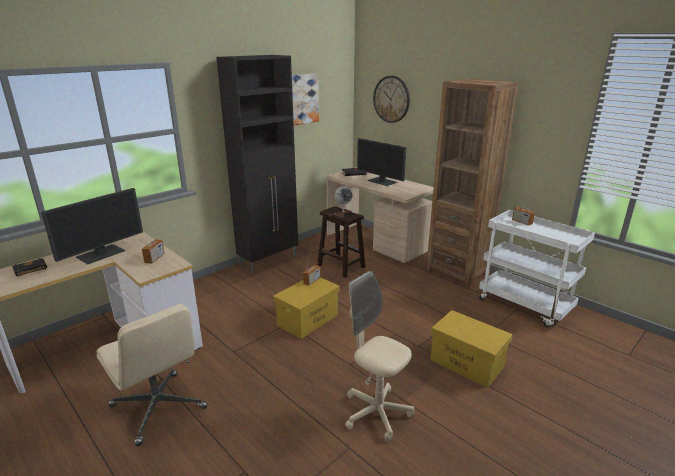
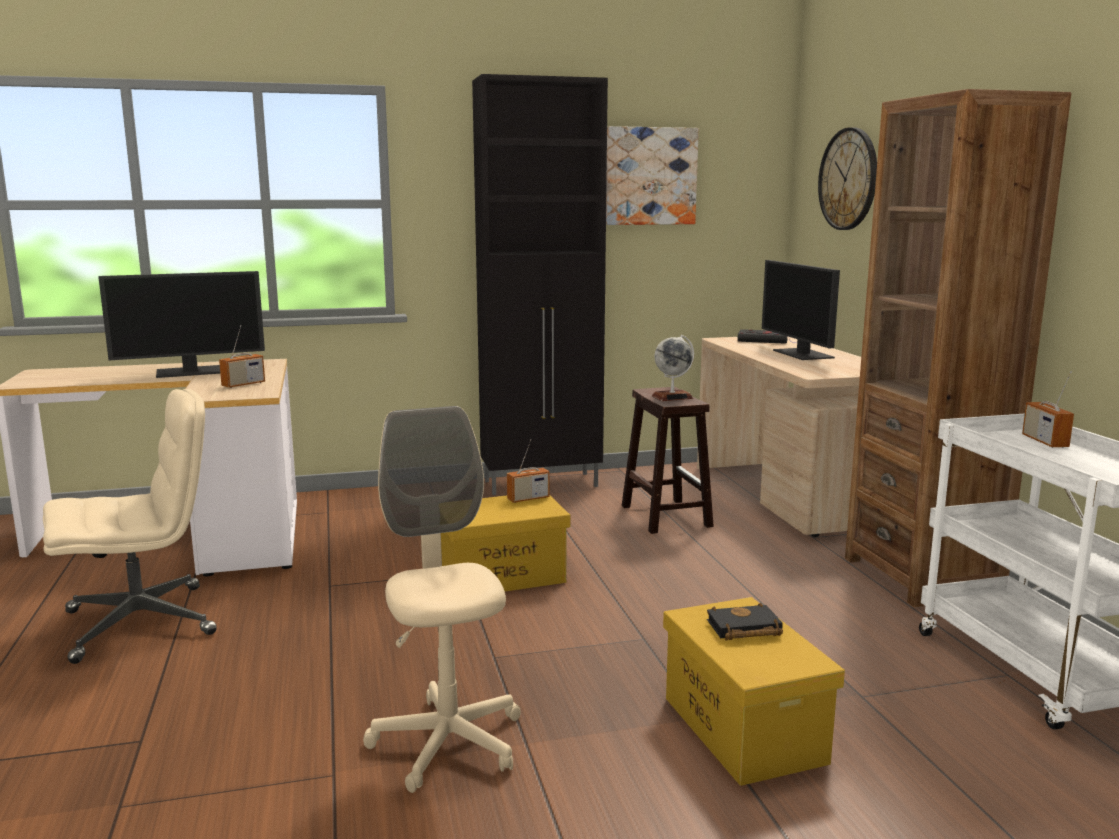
camera: 30 degrees right, 10 degrees down
black book [12,258,47,277] -> black book moved to [707,603,783,640]
beige office chair [97,304,207,446] -> beige office chair turned 105 degrees counterclockwise [43,389,216,664]

